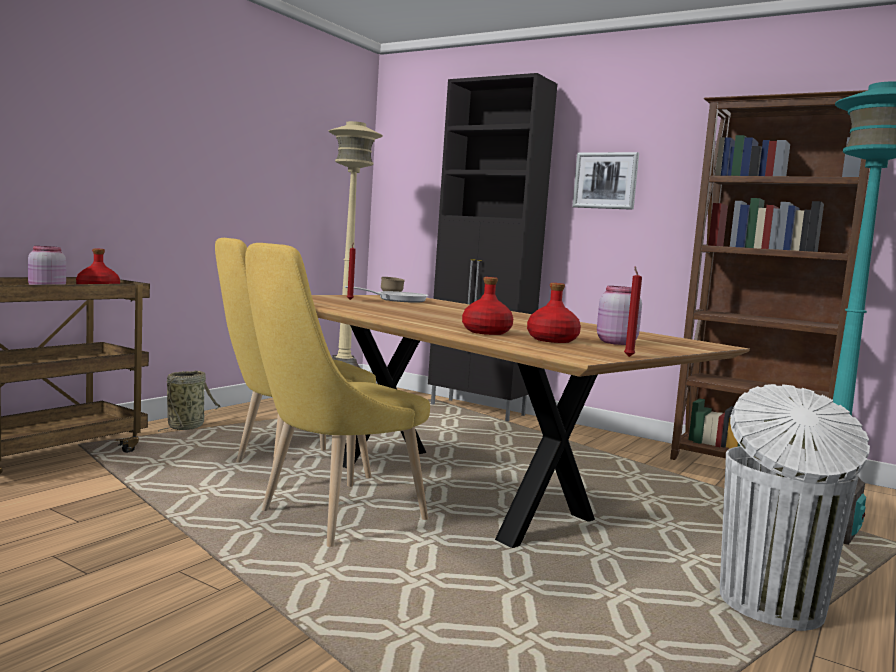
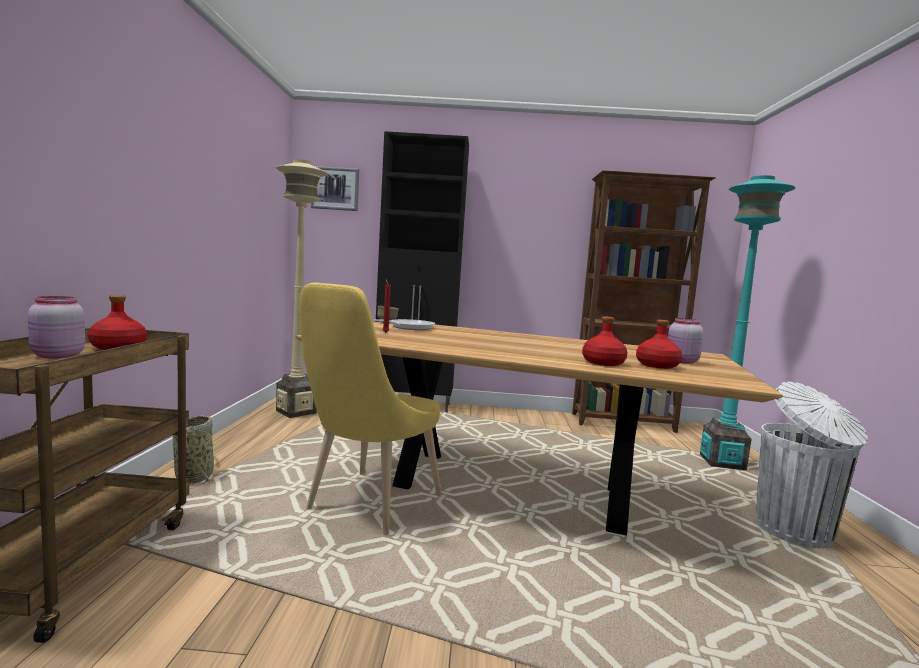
camera: 30 degrees left, 0 degrees up
yellow chair [245,243,430,547] -> none
picture [572,152,639,210] -> picture moved to [311,166,359,211]
red candle [624,267,642,357] -> none

